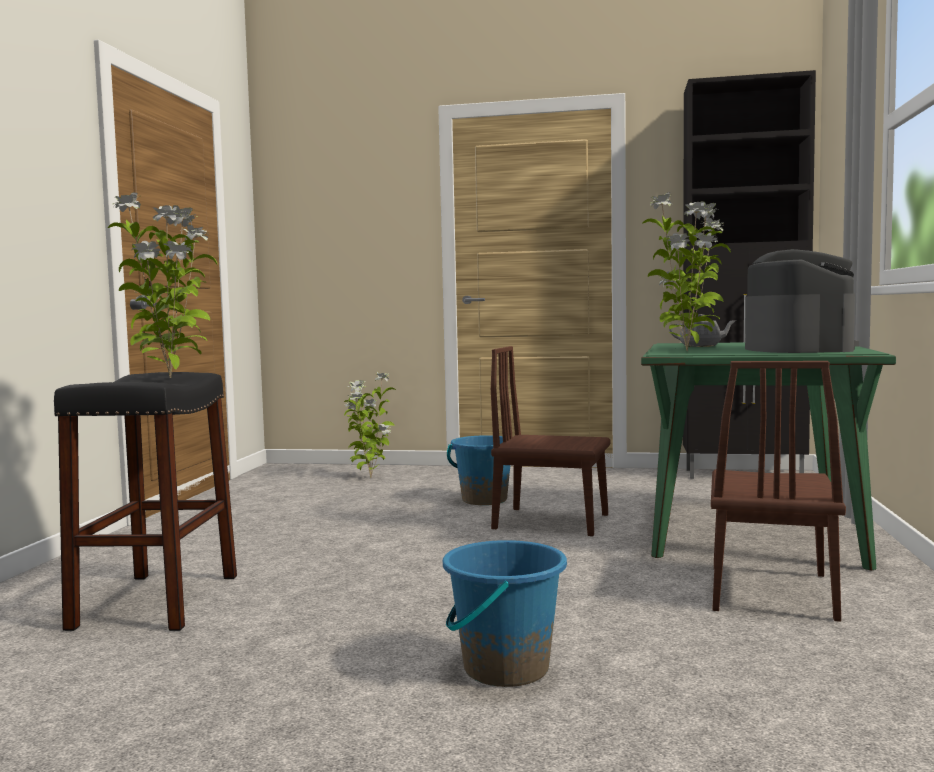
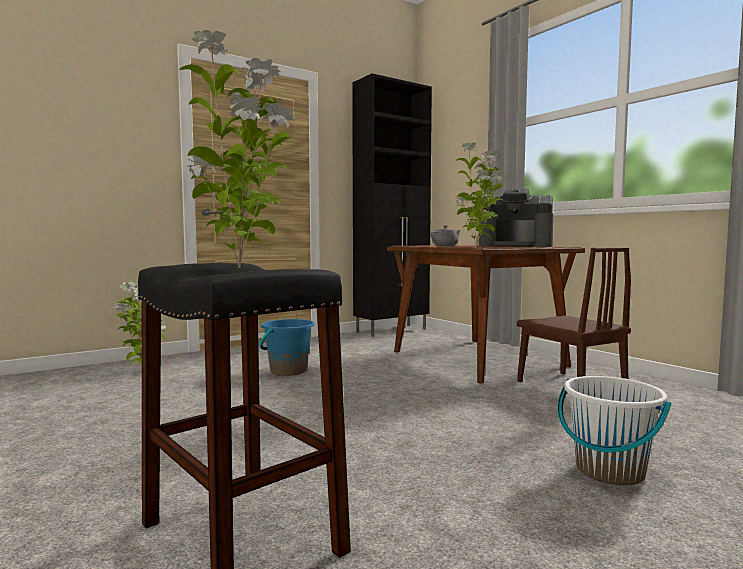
camera: 45 degrees left, 0 degrees up
blue bucket [443,540,567,687] -> white bucket [557,376,671,485]
brown chair [491,346,610,536] -> none
green dining table [641,342,896,570] -> brown dining table [387,245,585,383]
coffee machine [745,249,859,353] -> coffee machine turned 150 degrees clockwise [479,188,554,247]

